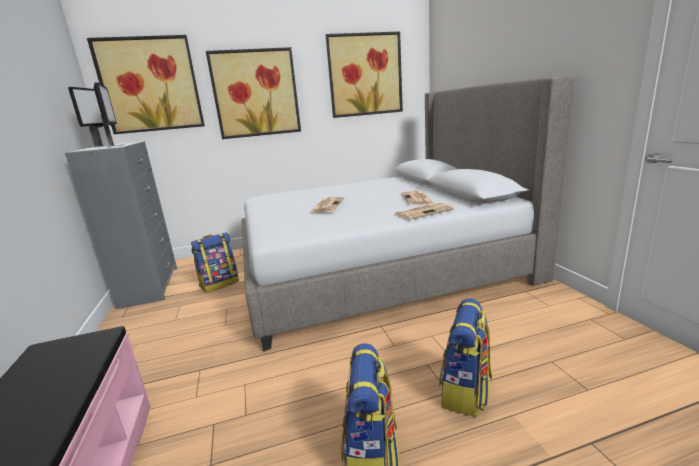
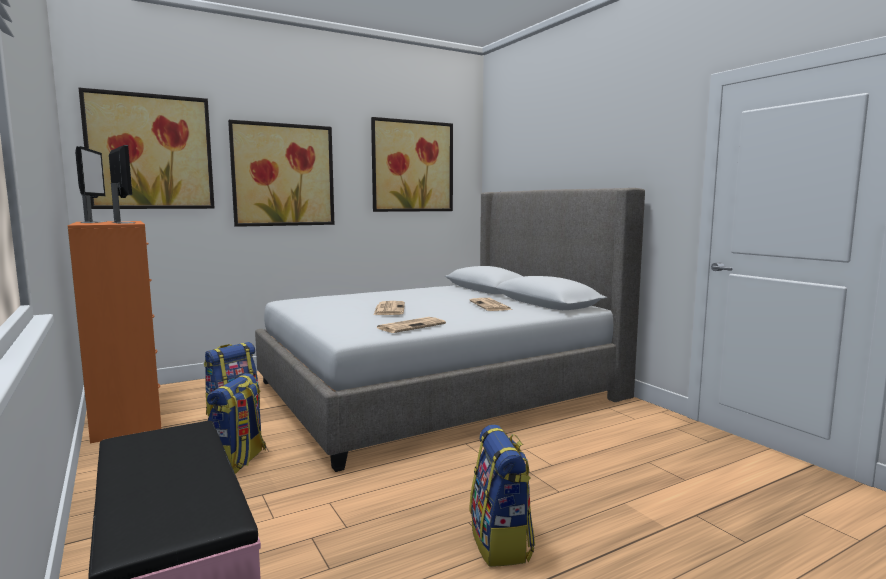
camera: 15 degrees left, 10 degrees down
grey dresser [65,141,177,309] -> orange dresser [68,221,162,443]
newspaper [395,203,454,220] -> newspaper moved to [377,317,446,333]
backpack [439,298,492,417] -> backpack moved to [207,373,266,474]

